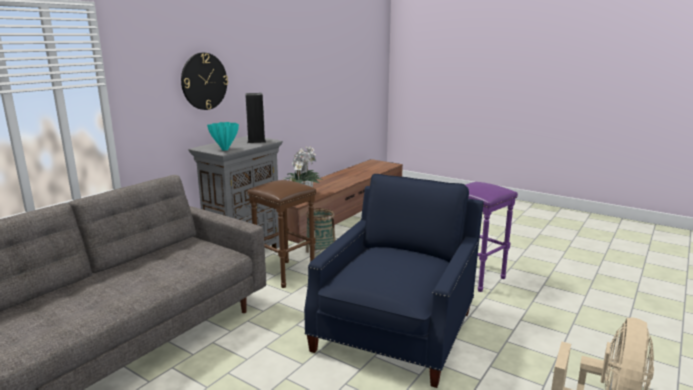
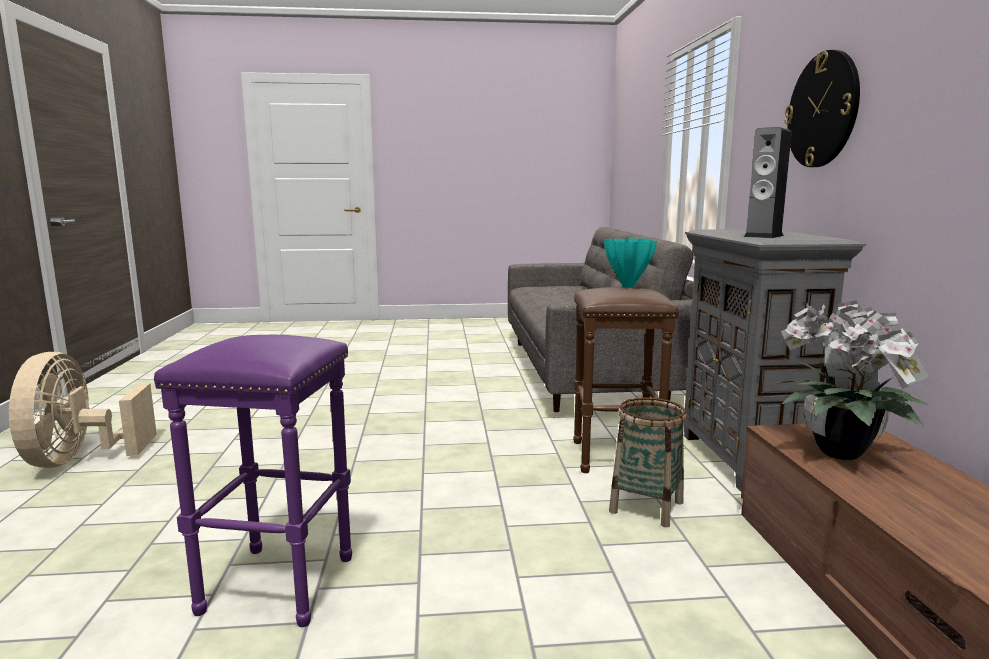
camera: 140 degrees right, 5 degrees down
turquoise vase [207,122,239,151] -> turquoise vase moved to [604,238,657,288]
blue armchair [304,174,484,388] -> none

